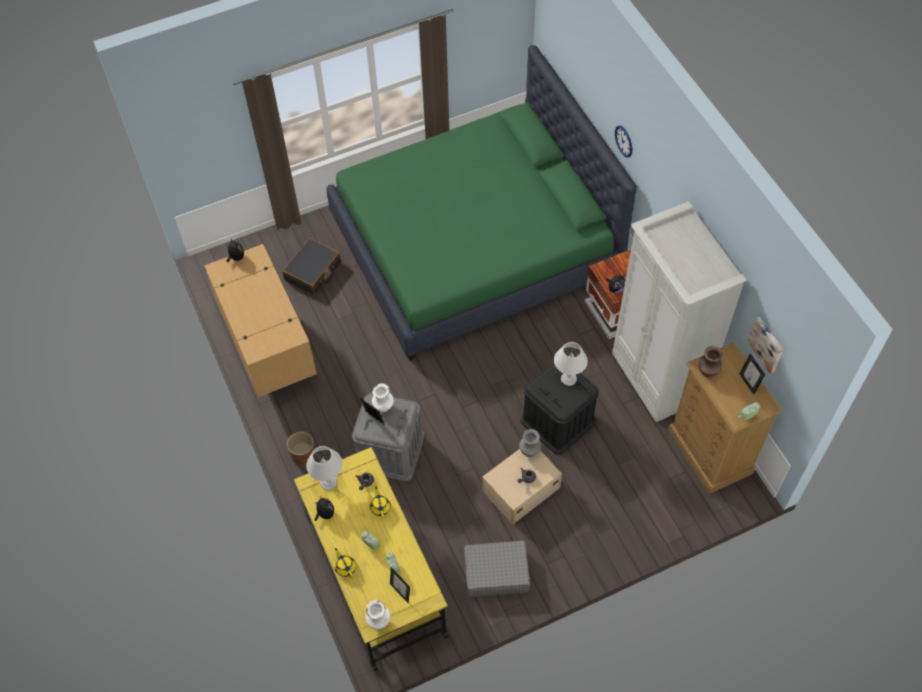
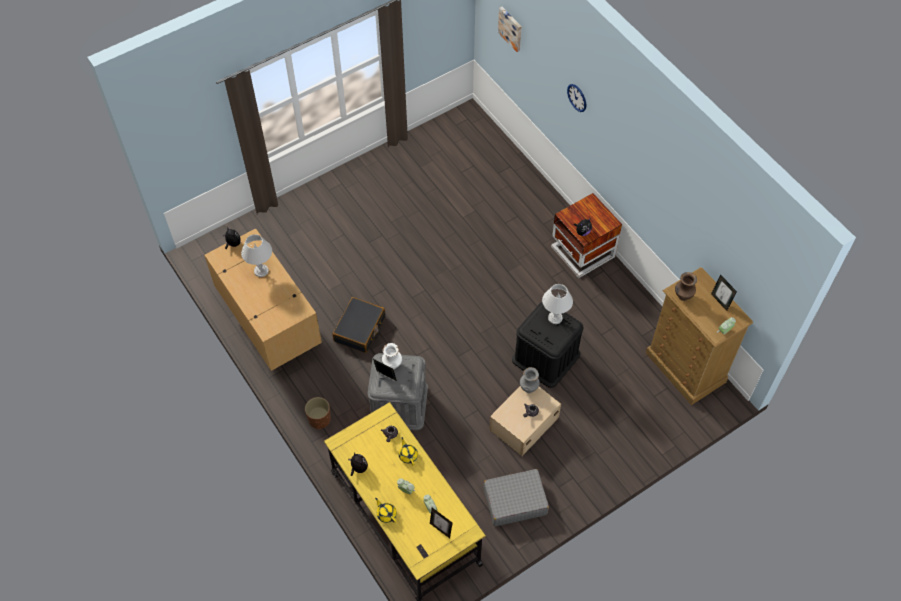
camera: 10 degrees left, 0 degrees up
black suitcase [282,238,341,295] -> black suitcase moved to [332,297,385,353]
white table lamp [306,446,343,490] -> white table lamp moved to [241,234,272,277]
green bed [327,45,637,361] -> none
white vase [365,600,390,629] -> none
white wardrobe [612,201,747,422] -> none
picture [747,317,784,374] -> picture moved to [498,7,522,52]

